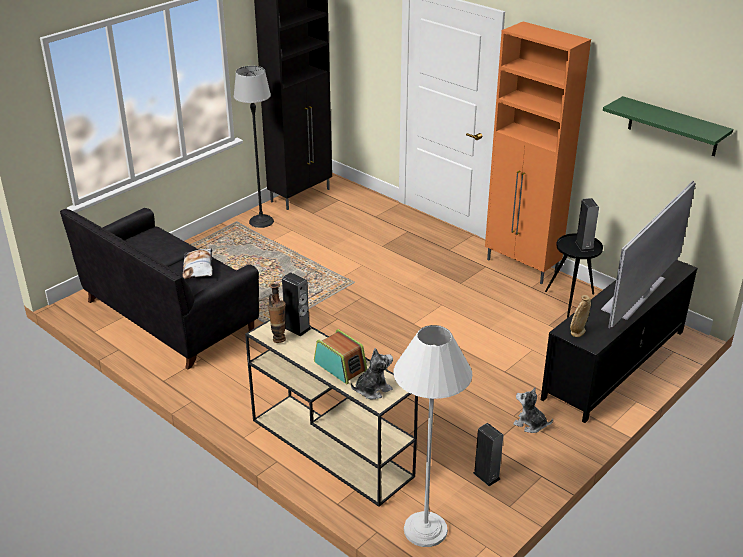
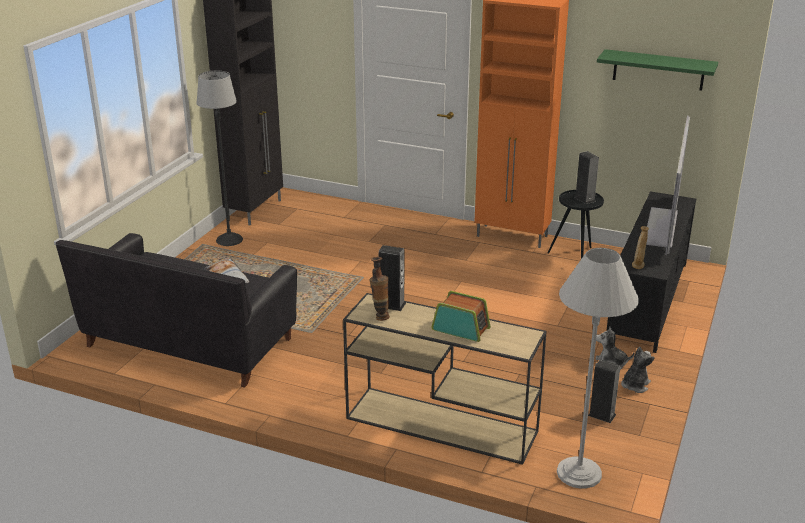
camera: 20 degrees left, 5 degrees down
plush toy [351,348,393,400] -> plush toy moved to [621,347,655,393]

